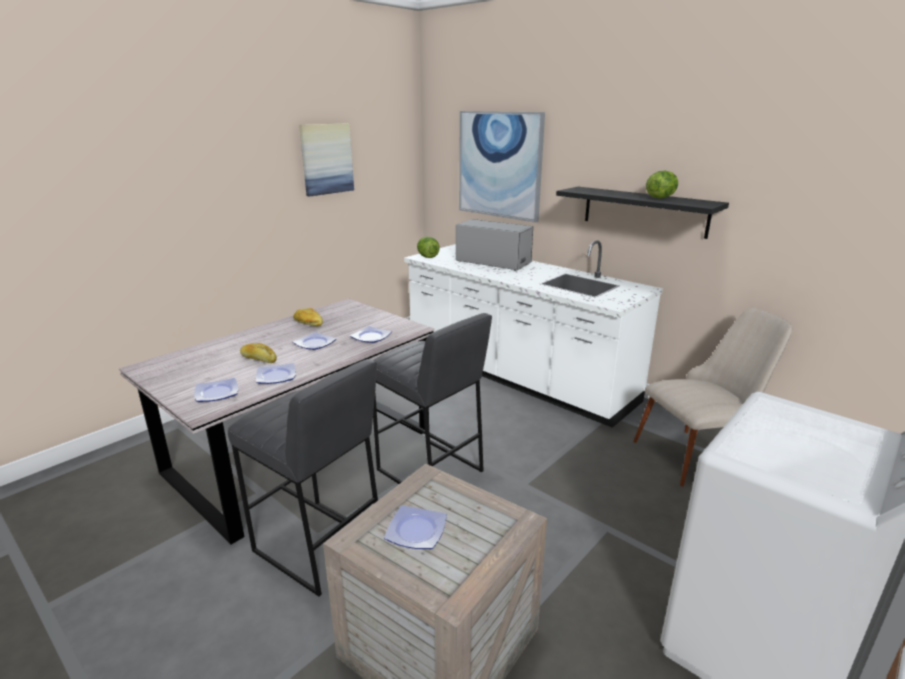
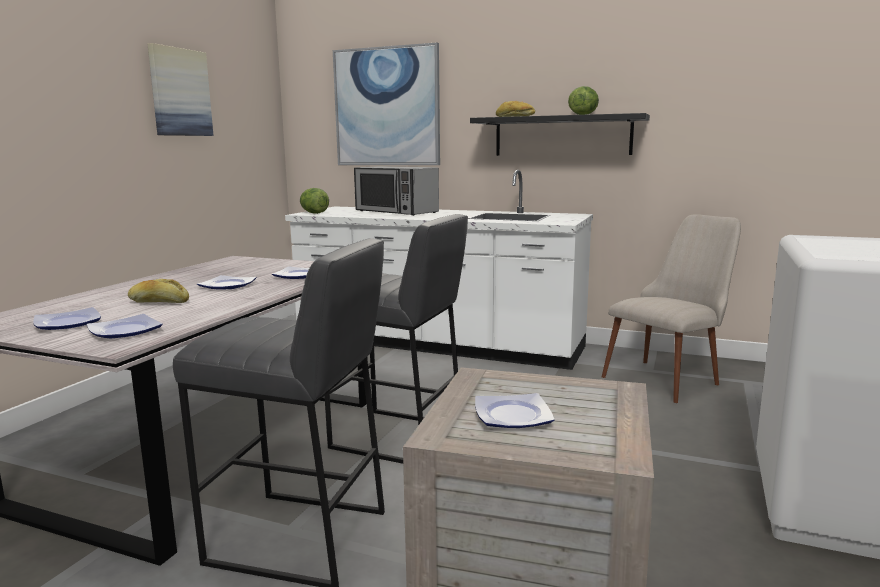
camera: 20 degrees left, 10 degrees down
plate [256,363,296,384] -> plate moved to [33,307,101,330]
bread [293,308,323,327] -> bread moved to [496,101,535,117]
microwave [456,219,533,271] -> microwave turned 150 degrees counterclockwise [354,166,439,216]

